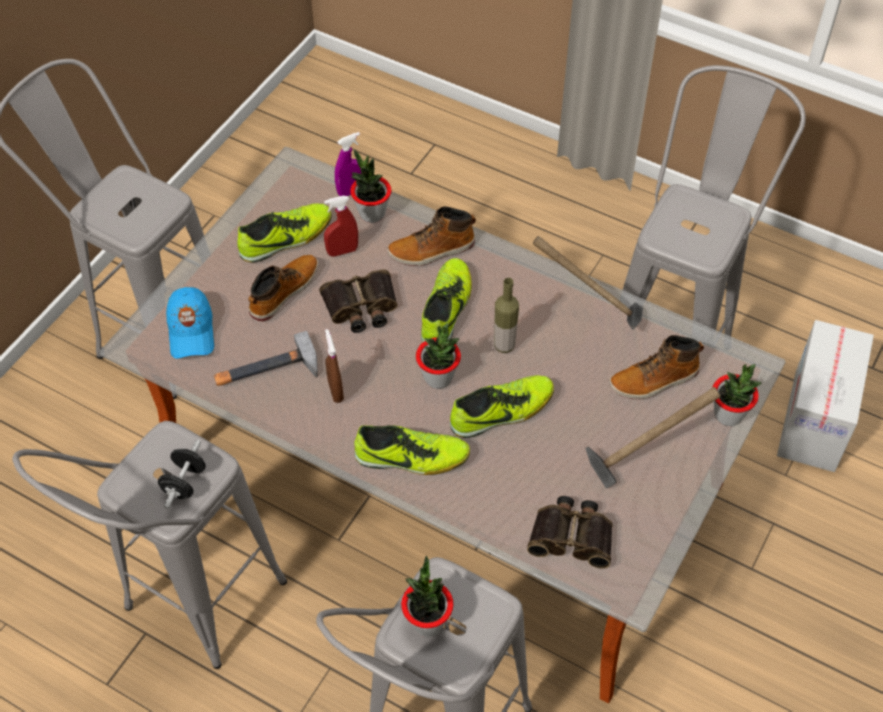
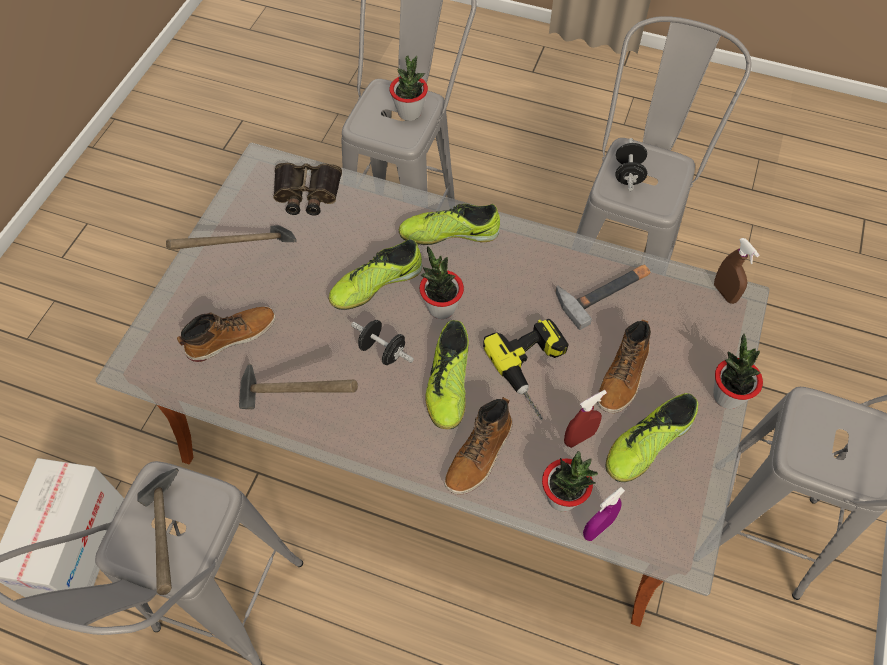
camera: 170 degrees right, 5 degrees up
blue cap [166,287,214,359] -> none
binoculars [319,269,397,333] -> power drill [483,319,569,420]
brown spray bottle [325,329,344,403] -> brown spray bottle moved to [714,238,759,304]
boot [387,206,476,266] -> boot turned 150 degrees clockwise [444,397,512,495]
bottle [494,278,519,353] -> black dumbbell [351,320,414,365]
potted plant [712,364,762,426] -> potted plant moved to [713,334,763,409]
none -> hammer [137,468,179,595]

